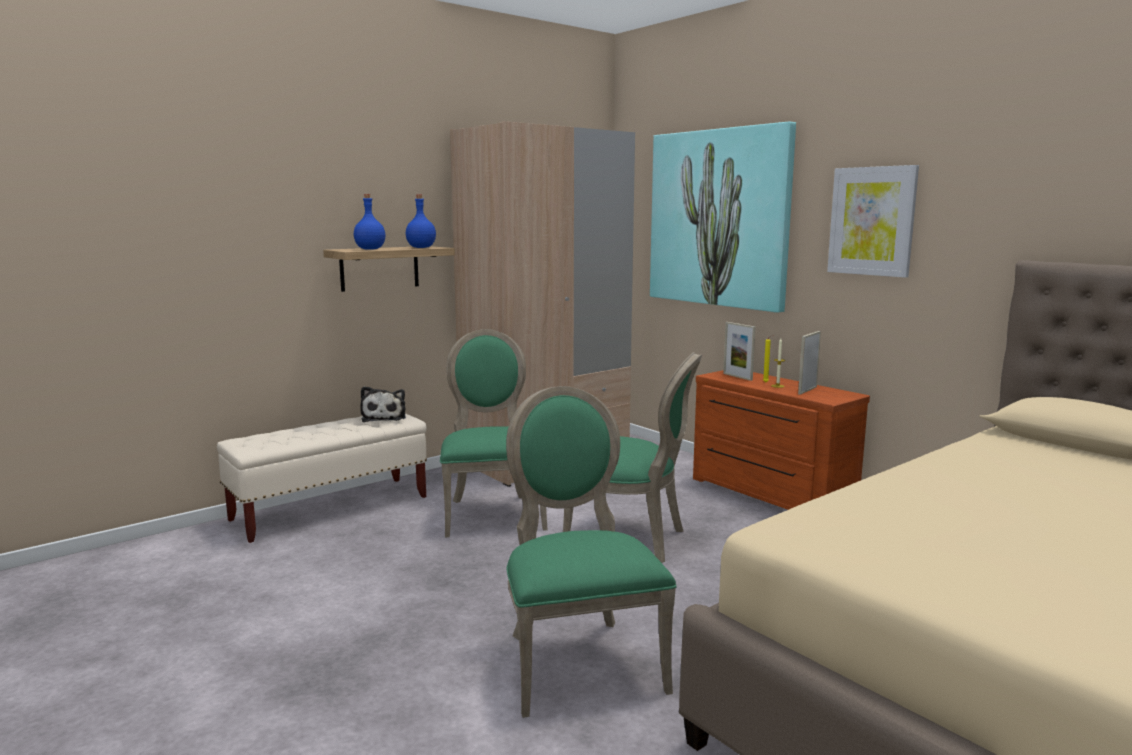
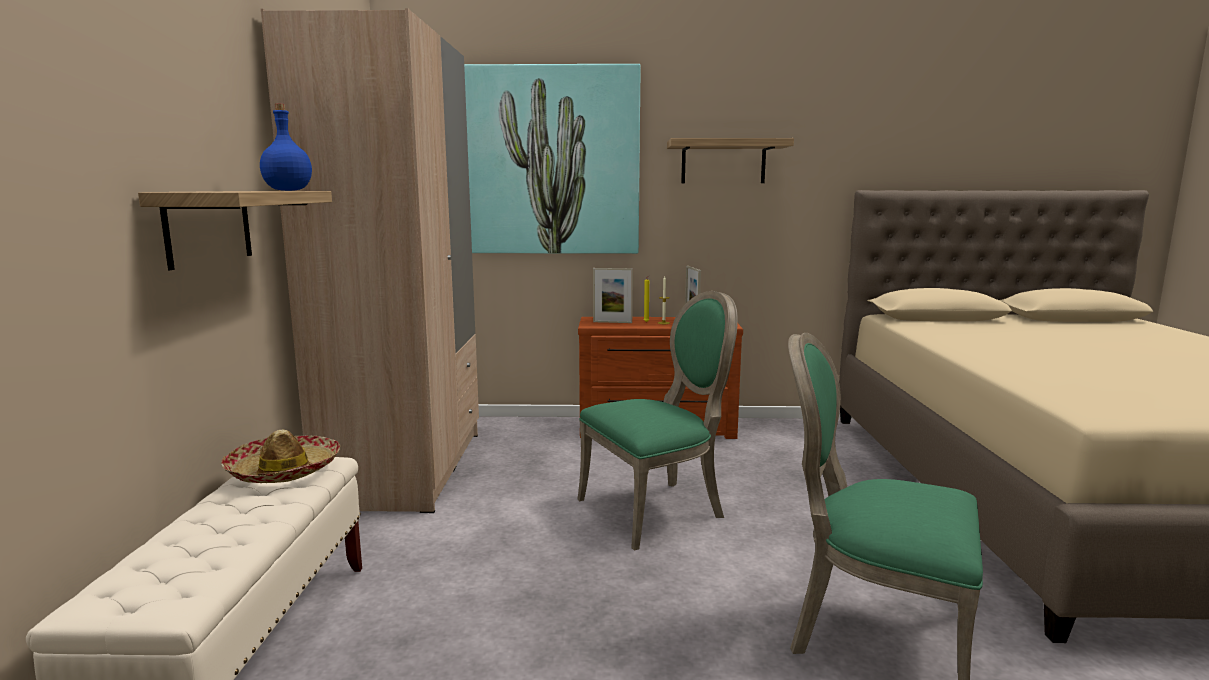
camera: 50 degrees left, 0 degrees up
blue bottle [354,194,385,250] -> none
plush toy [360,386,406,422] -> hat [222,430,340,483]
green chair [440,329,548,538] -> none
picture [827,165,919,278] -> shelf [667,138,794,183]

